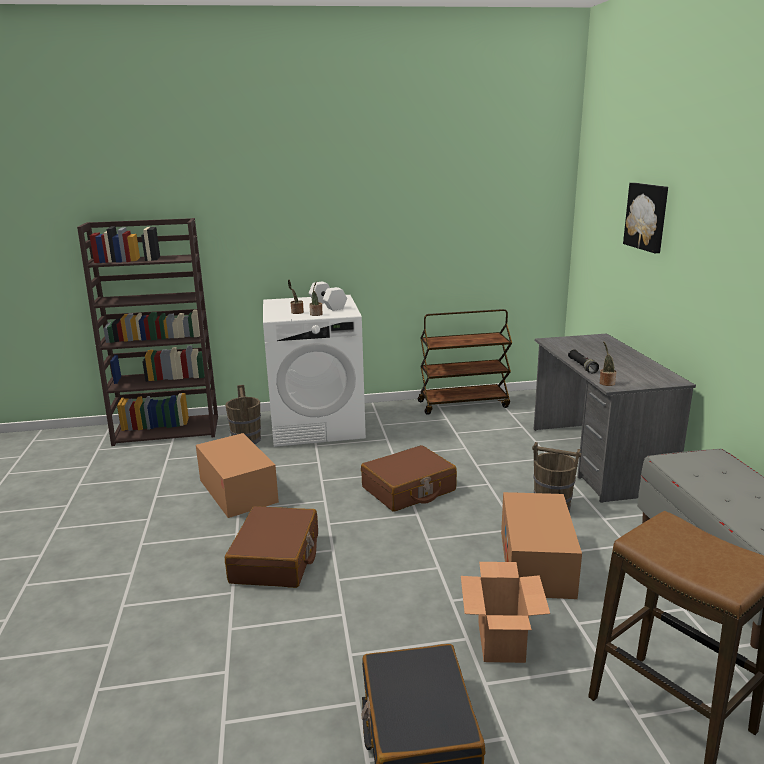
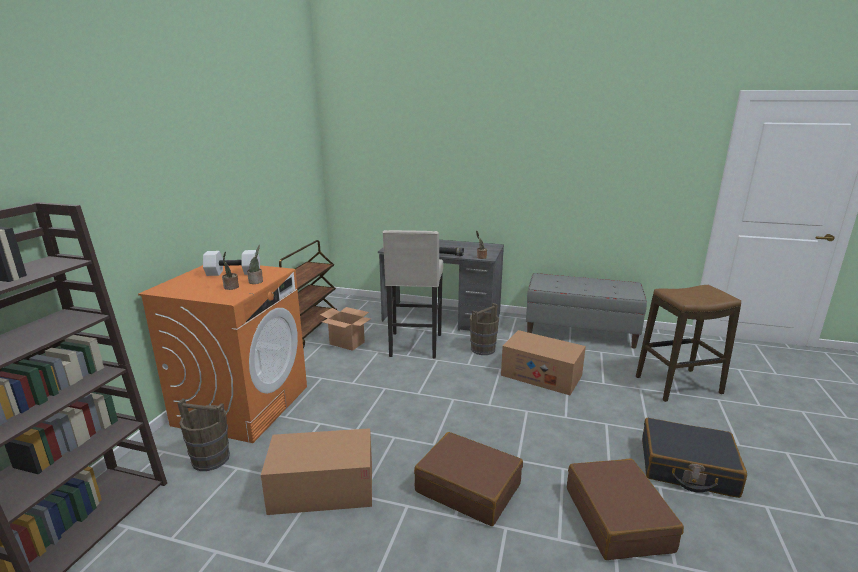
camera: 65 degrees left, 0 degrees up
white washing machine [263,295,366,447] -> orange washing machine [138,265,307,443]
brown suitcase [361,445,457,512] -> brown suitcase moved to [567,459,684,560]
cardboard box [461,562,550,663] -> cardboard box moved to [320,307,372,351]
picture [623,183,668,253] -> none
none -> beige stool [382,230,443,359]

